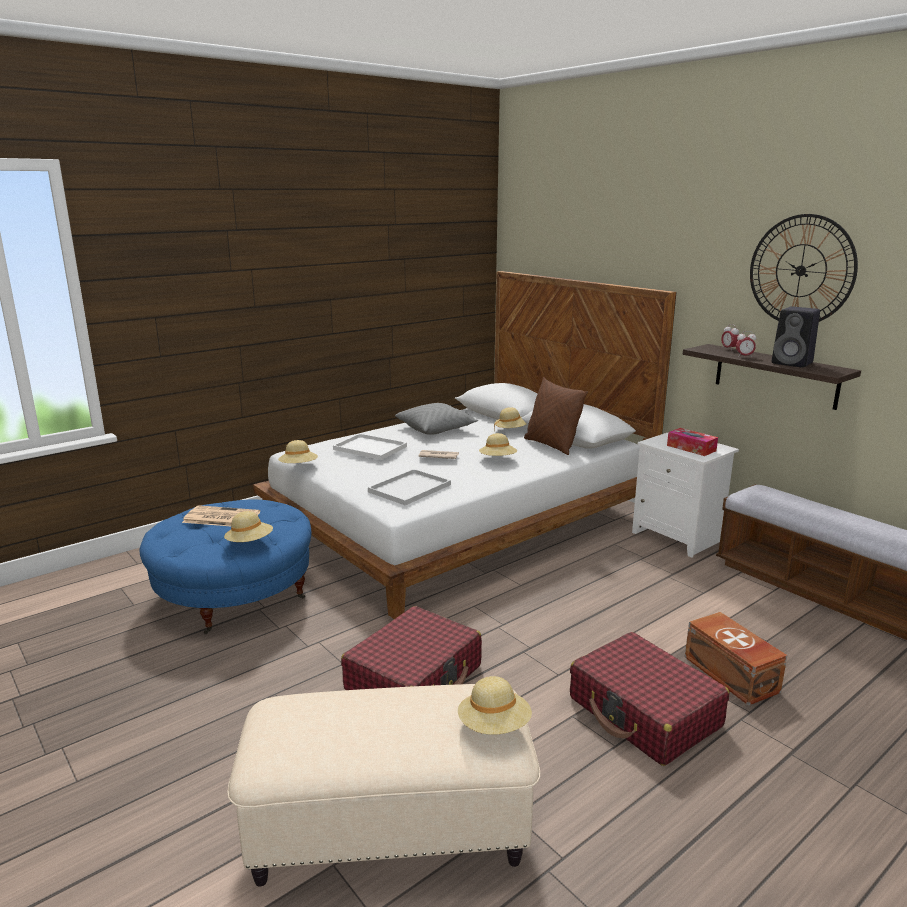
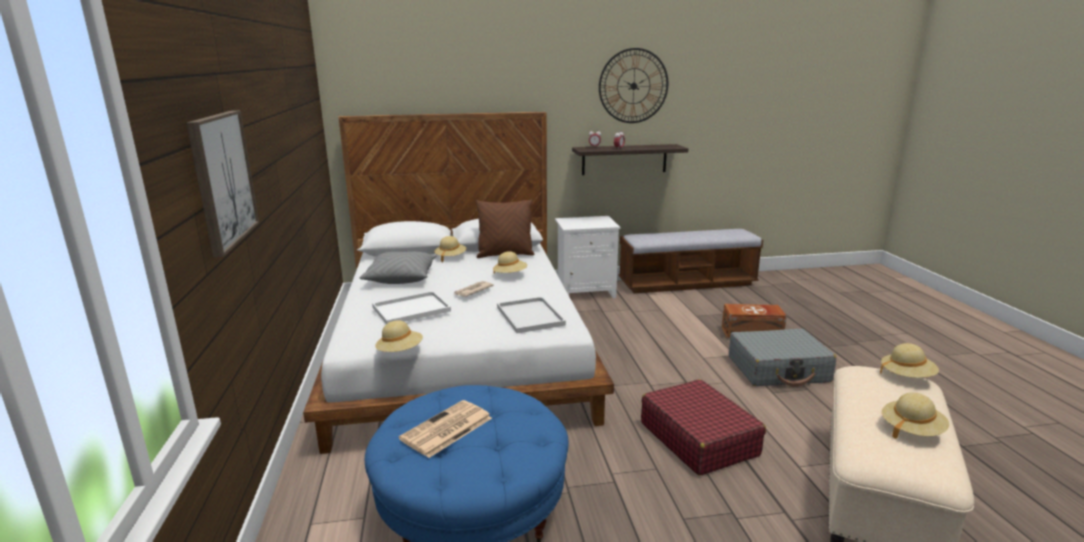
camera: 60 degrees left, 0 degrees up
beige hat [224,511,273,542] -> beige hat moved to [882,392,949,439]
red suitcase [570,632,729,766] -> grey suitcase [729,329,836,387]
tissue box [667,428,718,456] -> none
black speaker [772,306,820,368] -> none
none -> picture [186,110,259,257]

